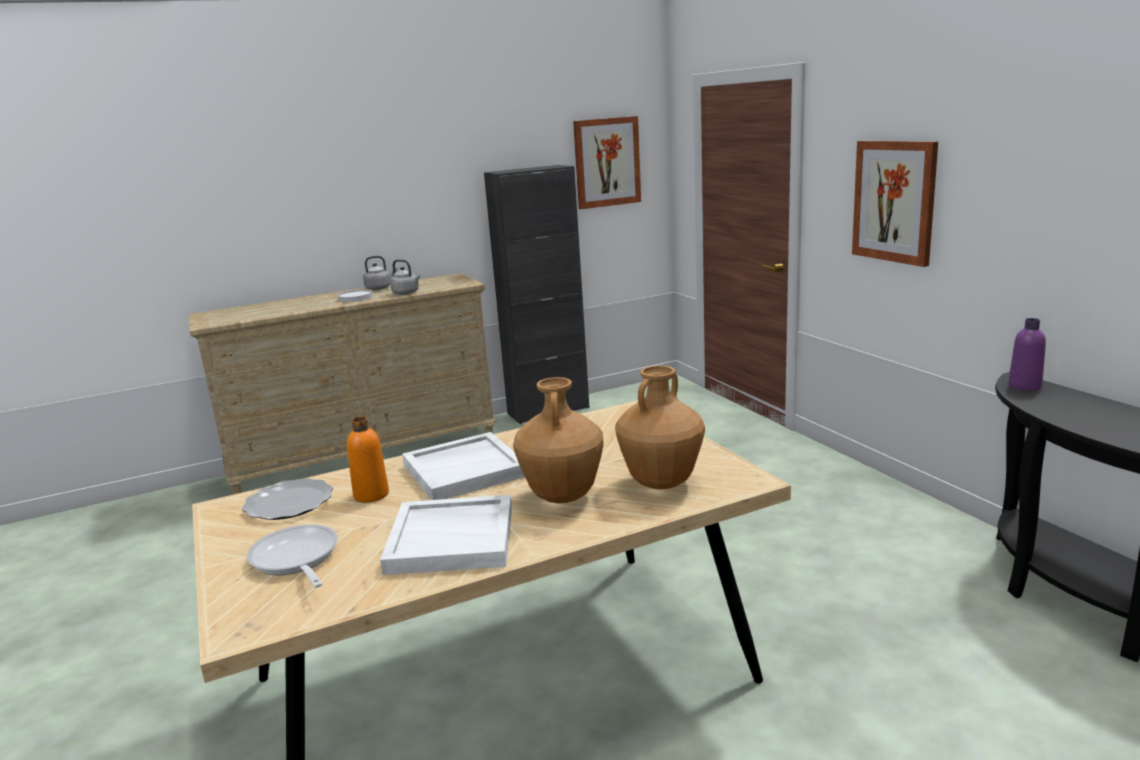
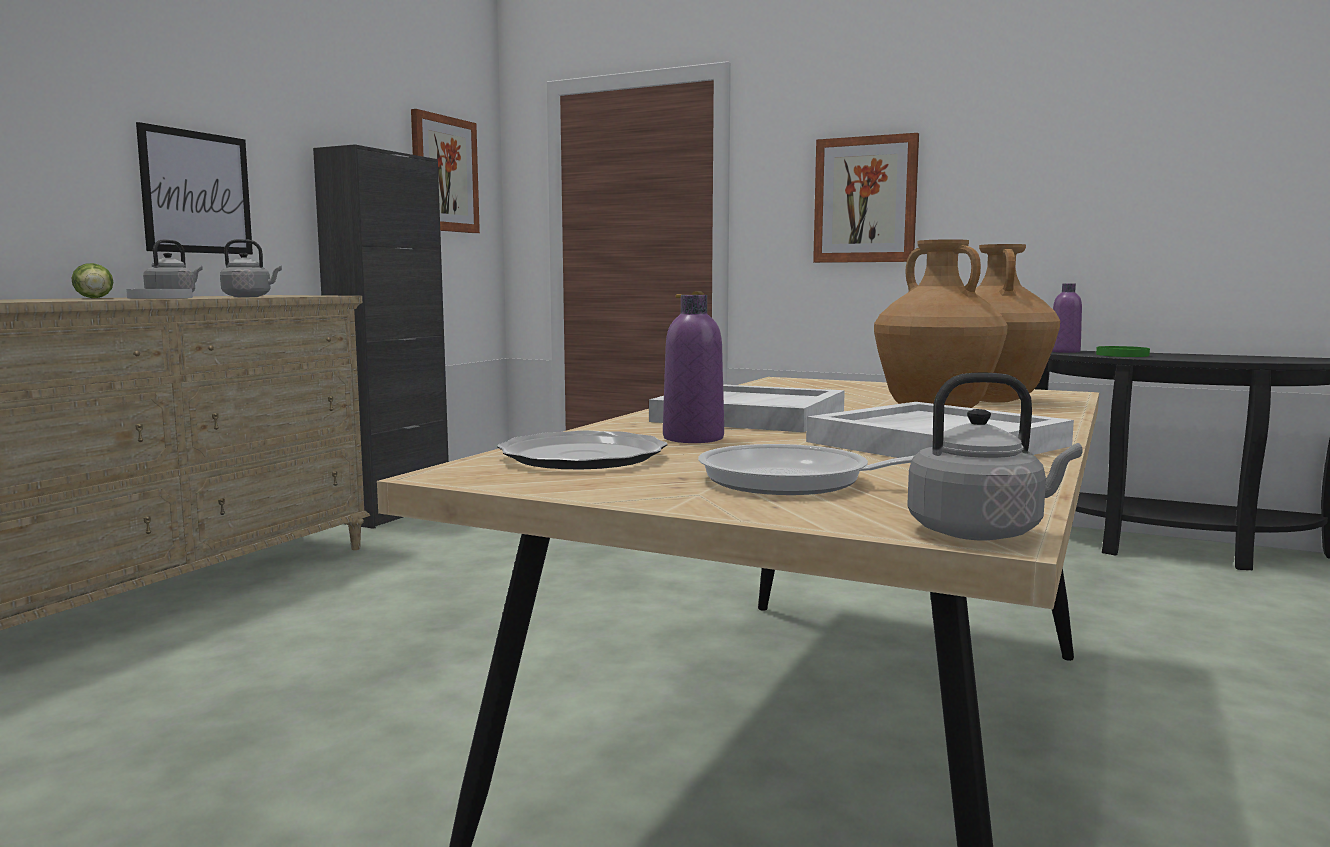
camera: 40 degrees left, 10 degrees down
orange bottle [347,417,389,503] -> purple bottle [663,295,724,443]
none -> lettuce [71,263,113,298]
none -> picture [136,122,253,255]
none -> grey kettle [907,373,1083,540]
none -> green plate [1096,346,1150,357]

